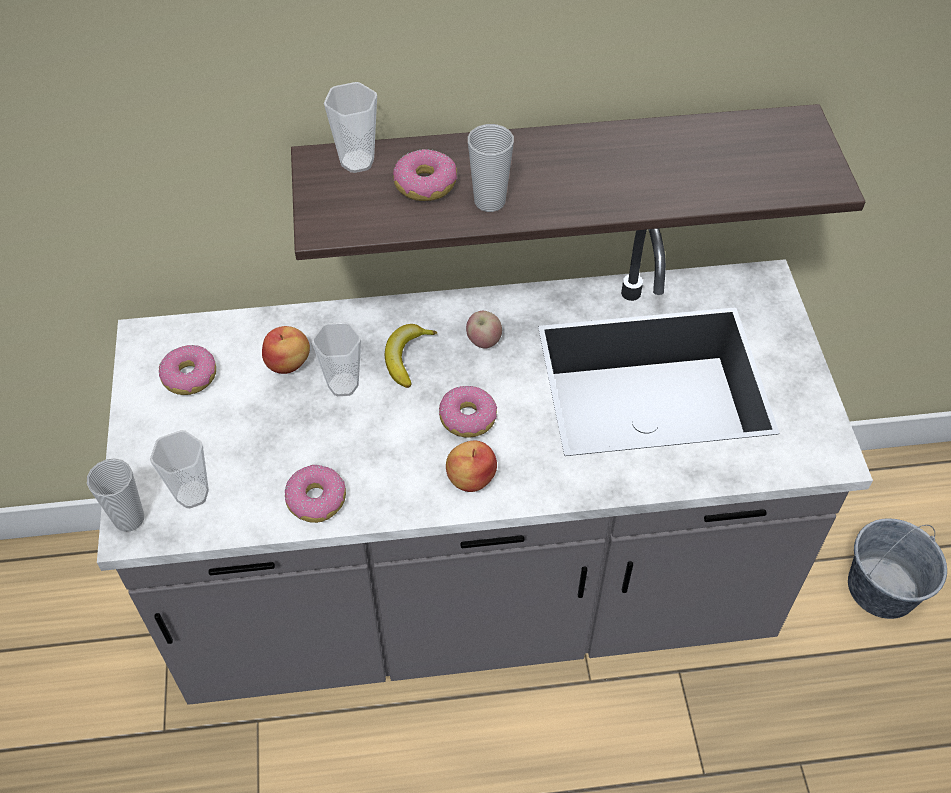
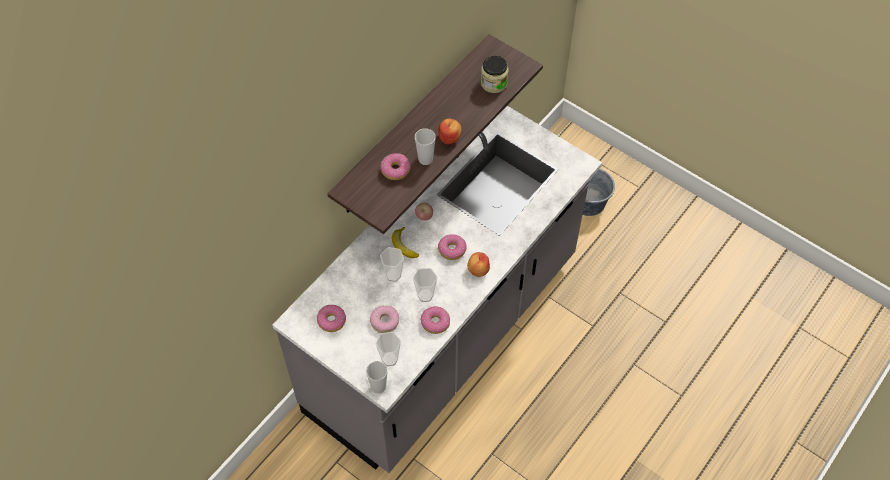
camera: 45 degrees left, 5 degrees up
apple [262,326,310,374] -> apple moved to [438,119,461,145]
cup [324,82,377,173] -> cup moved to [413,268,437,302]
none -> donut [370,306,399,333]
none -> jar [481,56,508,93]

